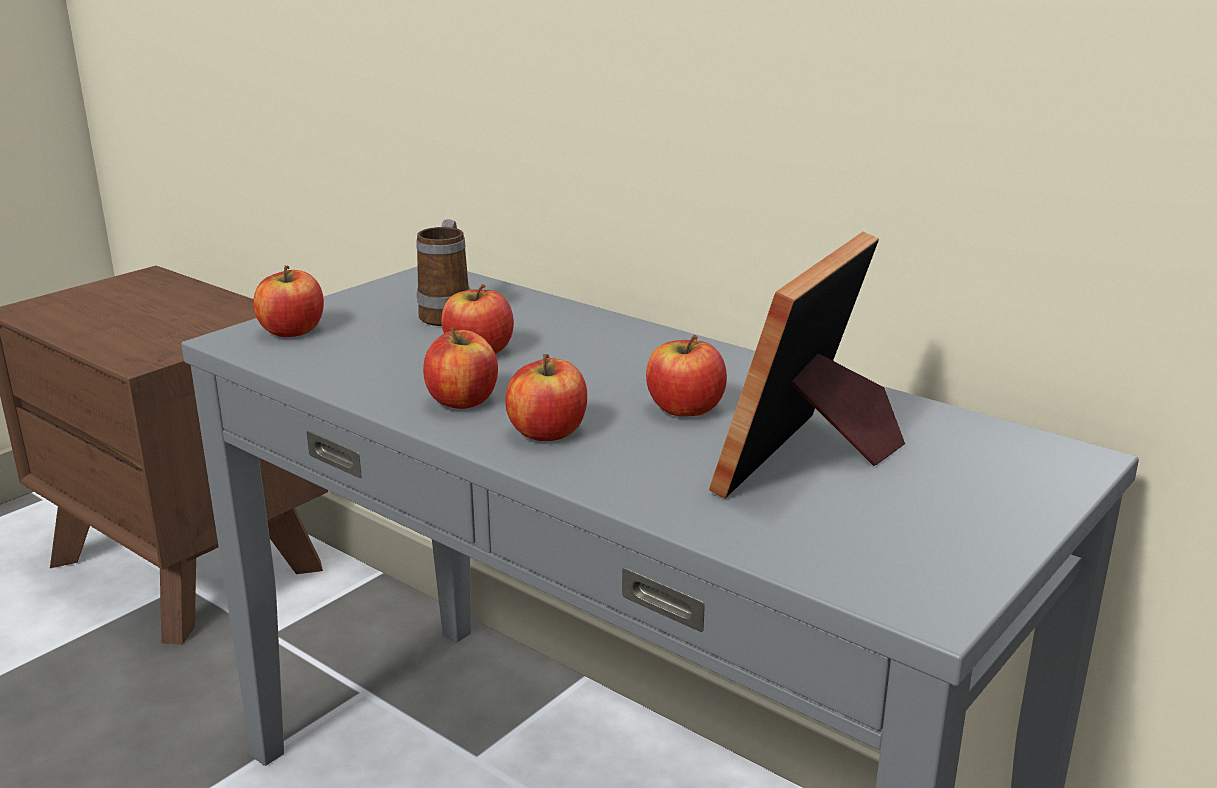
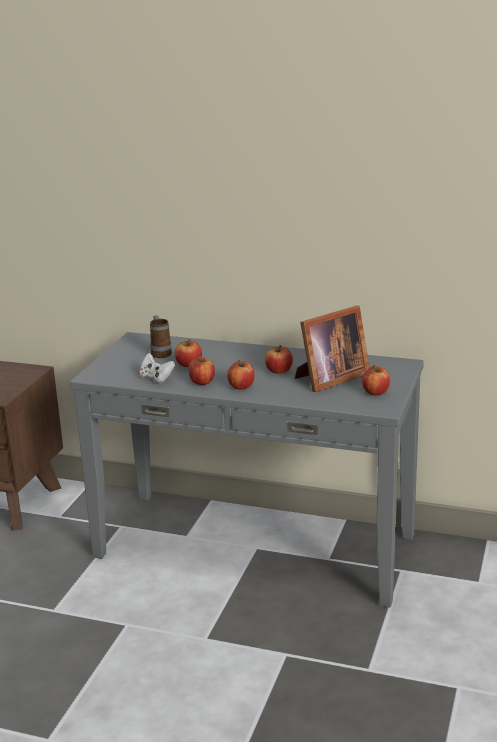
camera: 20 degrees left, 0 degrees up
apple [253,266,324,337] -> apple moved to [362,365,390,395]
picture frame [709,232,905,498] -> picture frame turned 135 degrees counterclockwise [295,306,370,392]
none -> white game controller [140,353,175,383]

